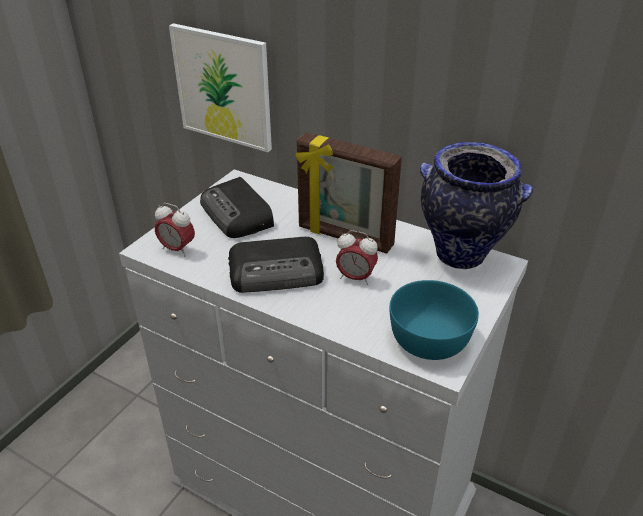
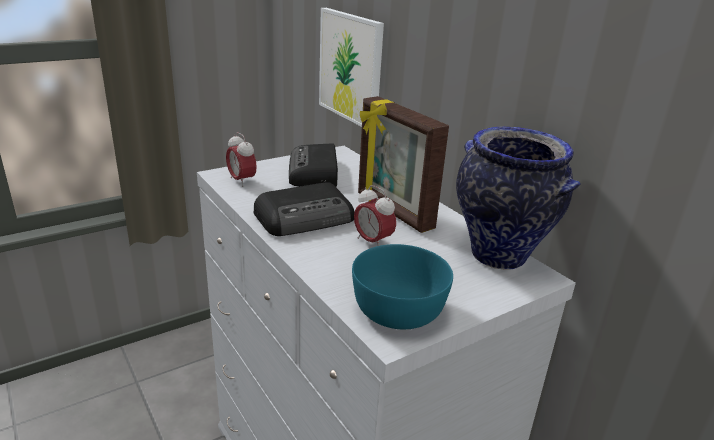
camera: 25 degrees right, 10 degrees down
radio [228,237,324,293] -> radio turned 45 degrees counterclockwise [254,182,355,236]

